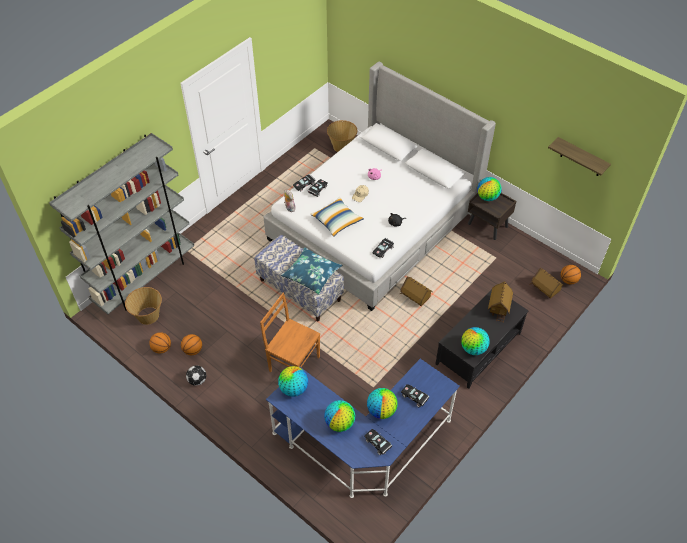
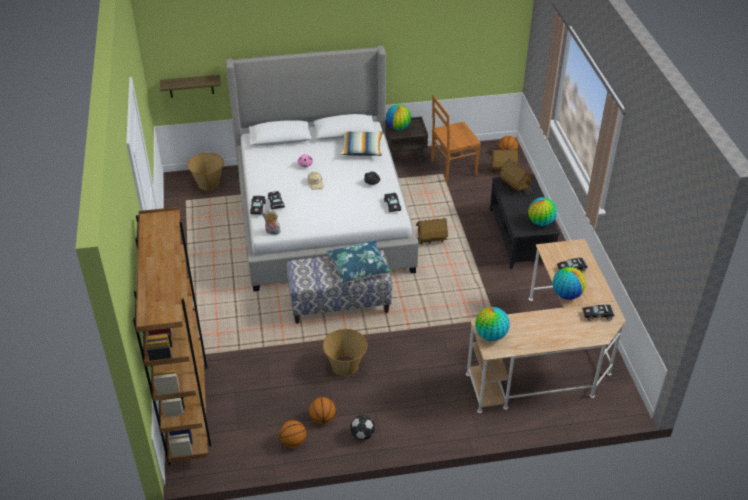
camera: 50 degrees left, 10 degrees down
grey bookcase [49,133,194,314] -> brown bookcase [133,207,211,466]
basket [125,287,162,325] -> basket moved to [323,329,367,376]
brown chair [260,293,320,372] -> brown chair moved to [431,95,481,182]
blue desk [266,359,460,498] -> beige desk [466,239,626,413]
pillow [310,197,364,237] -> pillow moved to [340,131,383,156]
globe [324,400,355,432] -> none
shelf [548,137,611,176] -> shelf moved to [160,75,221,98]

